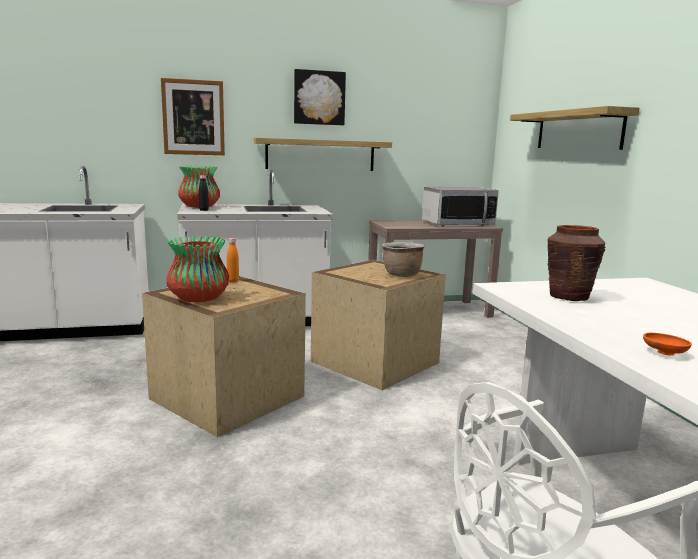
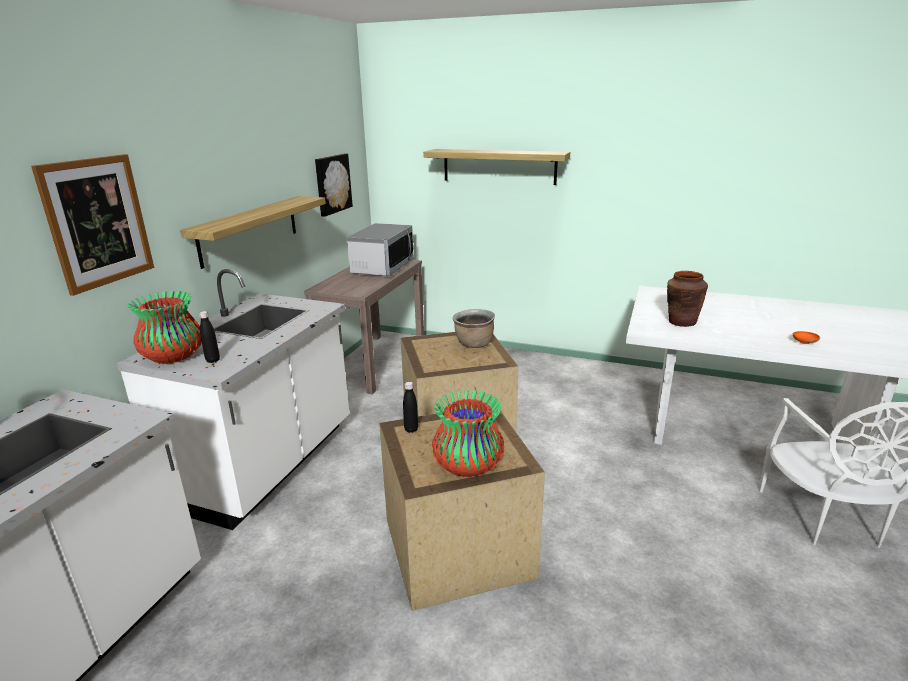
camera: 55 degrees left, 10 degrees up
orange bottle [227,238,239,282] -> black bottle [403,382,418,433]
picture [294,69,346,125] -> picture moved to [315,154,353,217]

